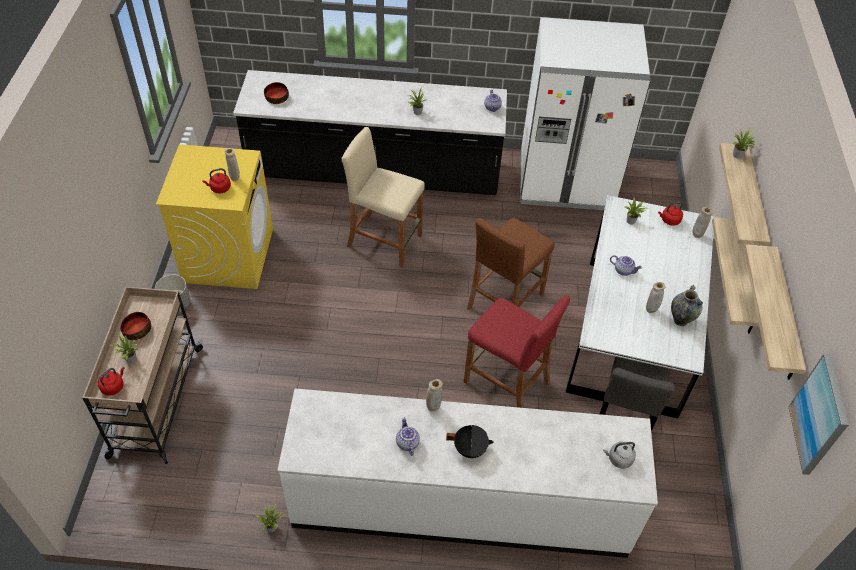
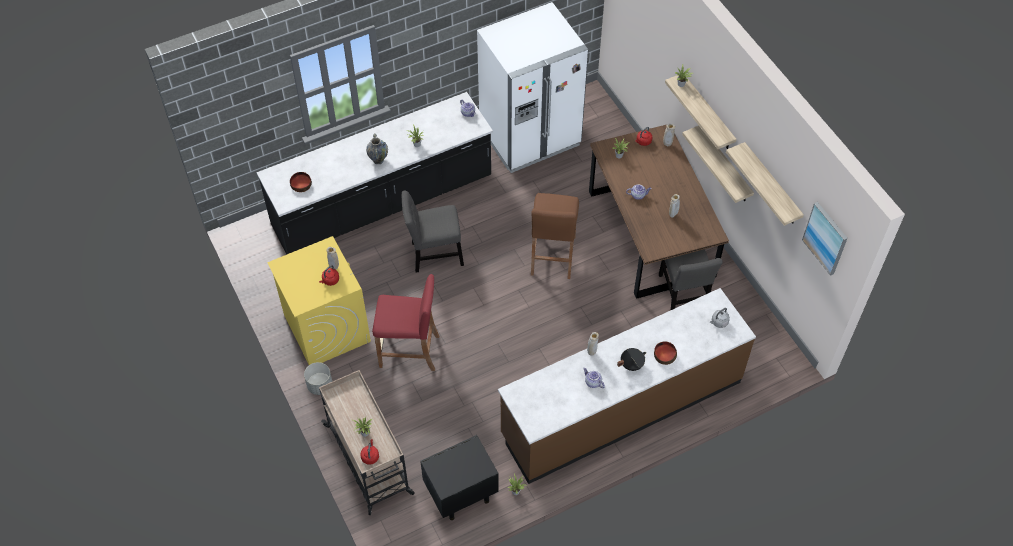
camera: 30 degrees left, 5 degrees up
bowl [120,312,151,340] -> bowl moved to [654,341,677,365]
white counter [277,389,658,558] -> brown counter [498,288,756,484]
beige stool [342,127,425,268] -> grey chair [402,190,464,273]
red stool [464,296,570,408] -> red stool moved to [372,274,439,371]
white dining table [566,195,714,418] -> brown dining table [589,125,729,299]
vase [671,285,703,326] -> vase moved to [366,133,388,164]
none -> black nightstand [420,435,499,520]

